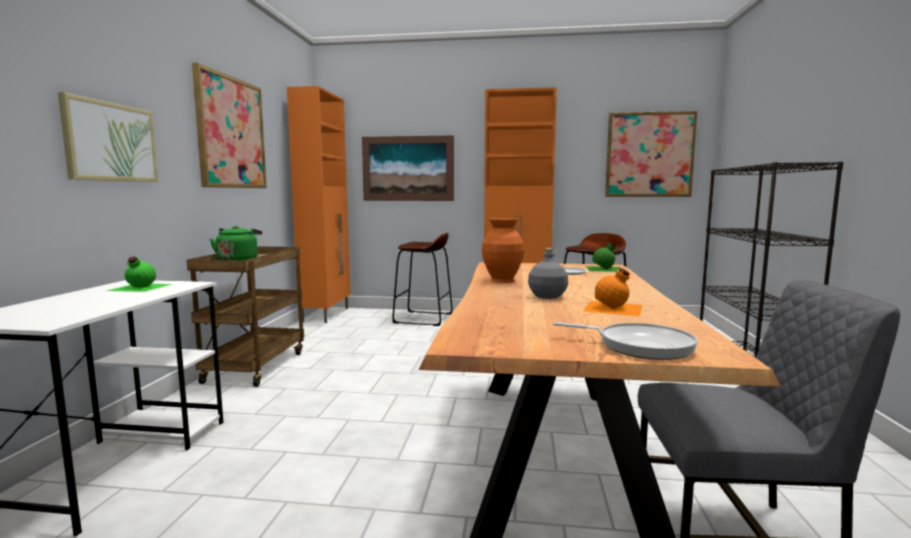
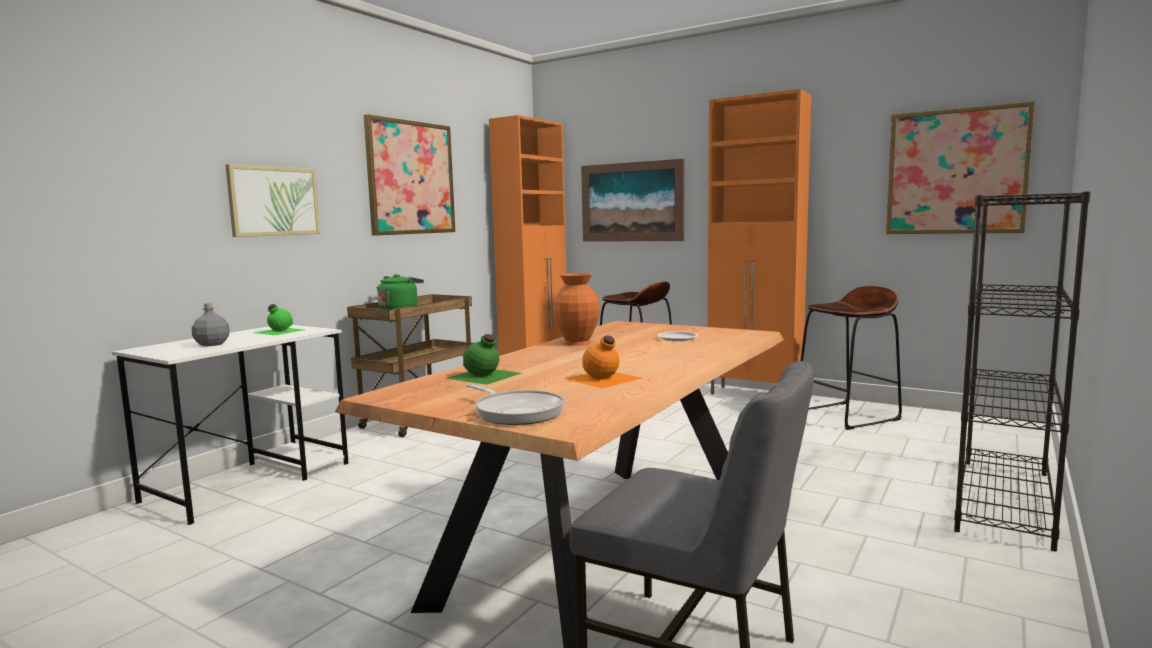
camera: 25 degrees right, 0 degrees up
grey bottle [528,248,568,299] -> grey bottle moved to [192,303,230,346]
green bottle [586,243,621,272] -> green bottle moved to [445,334,521,385]

